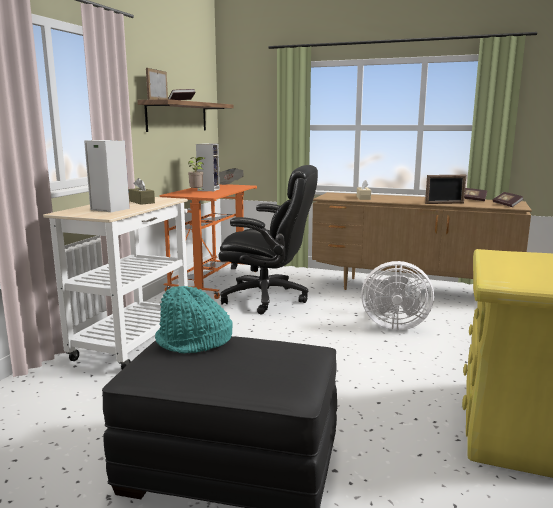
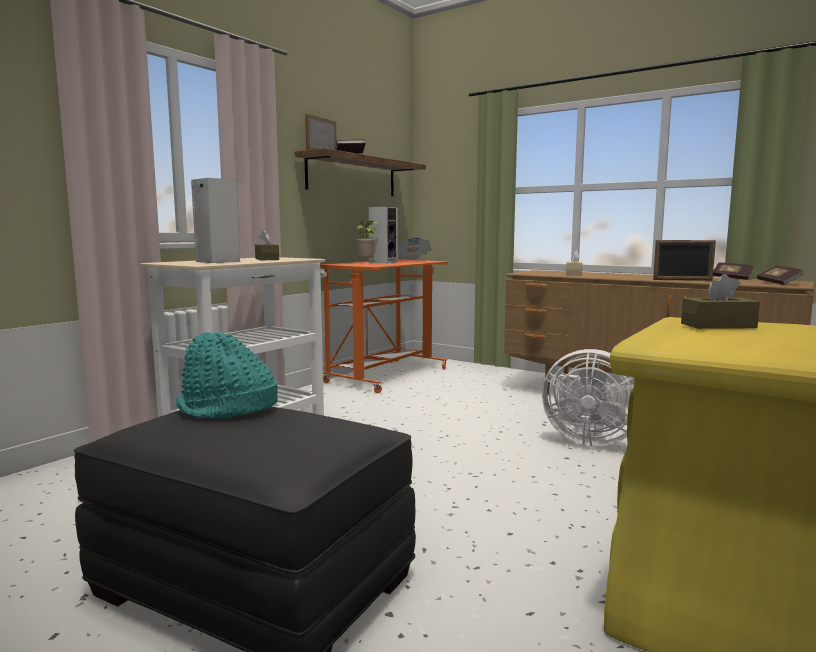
camera: 15 degrees right, 5 degrees down
black office chair [218,165,318,314] -> none
none -> brown tissue box [681,274,760,329]

